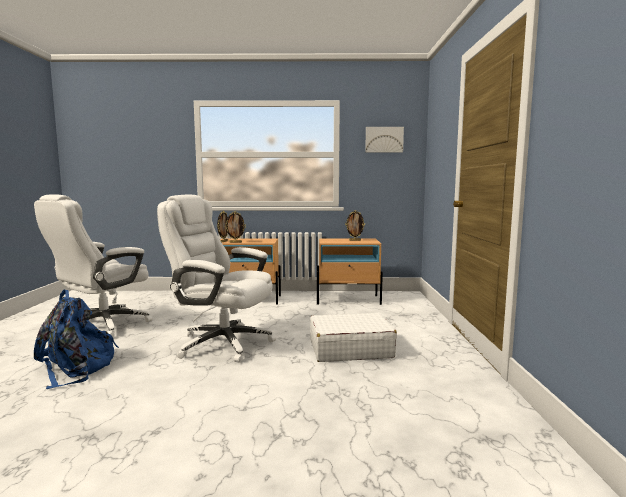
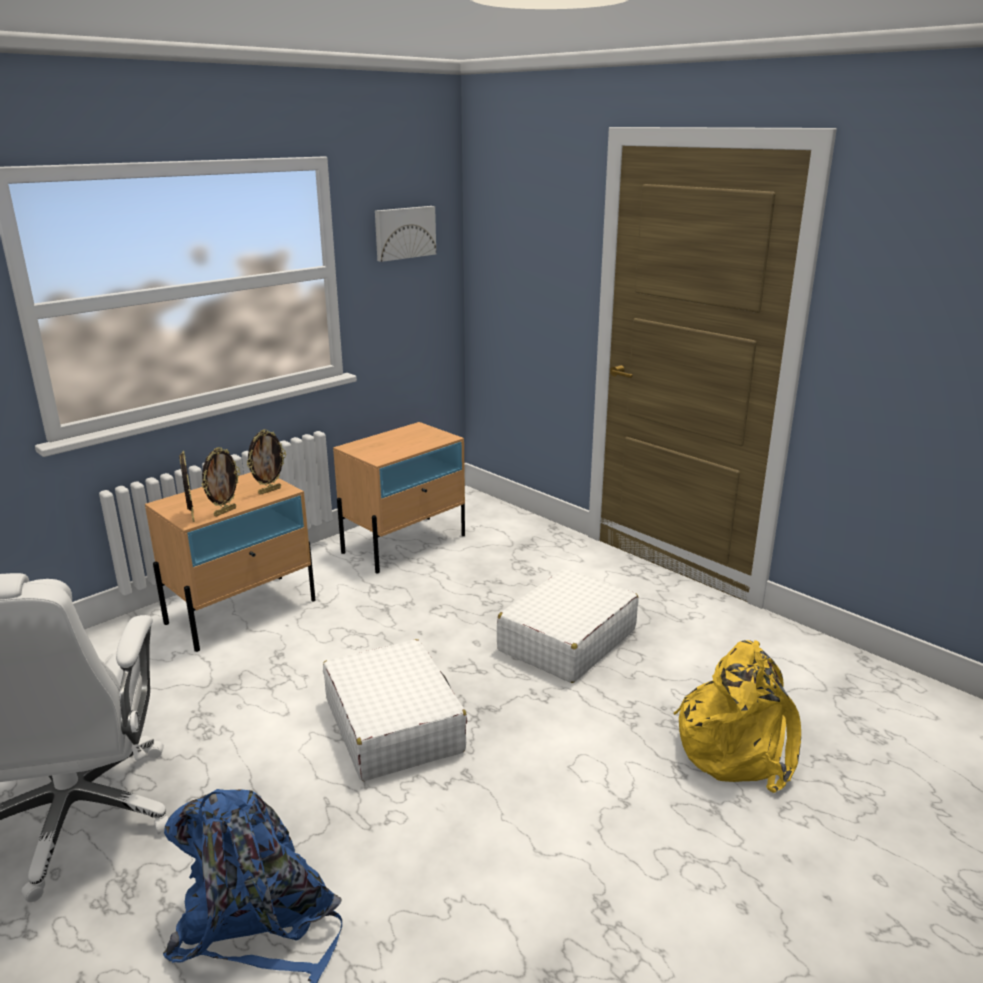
camera: 45 degrees left, 15 degrees up
white office chair [157,195,276,363] -> white suitcase [323,639,467,781]
picture frame [345,210,364,241] -> picture frame moved to [247,429,286,495]
none -> yellow backpack [674,640,801,793]

